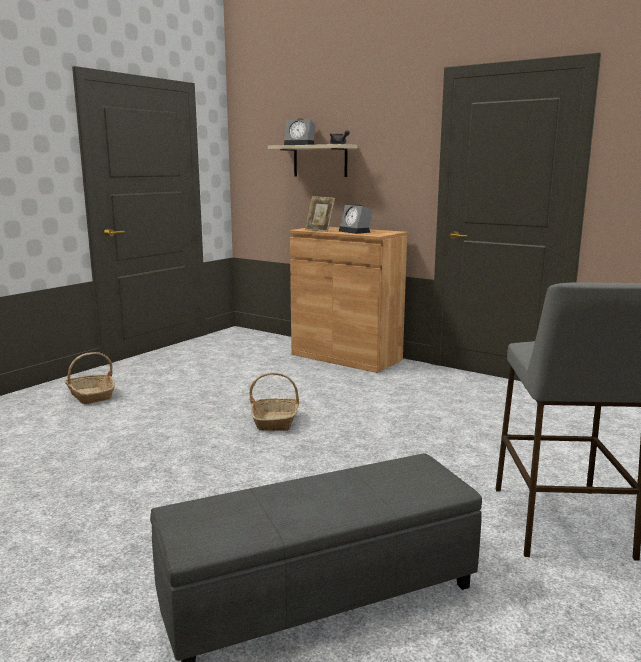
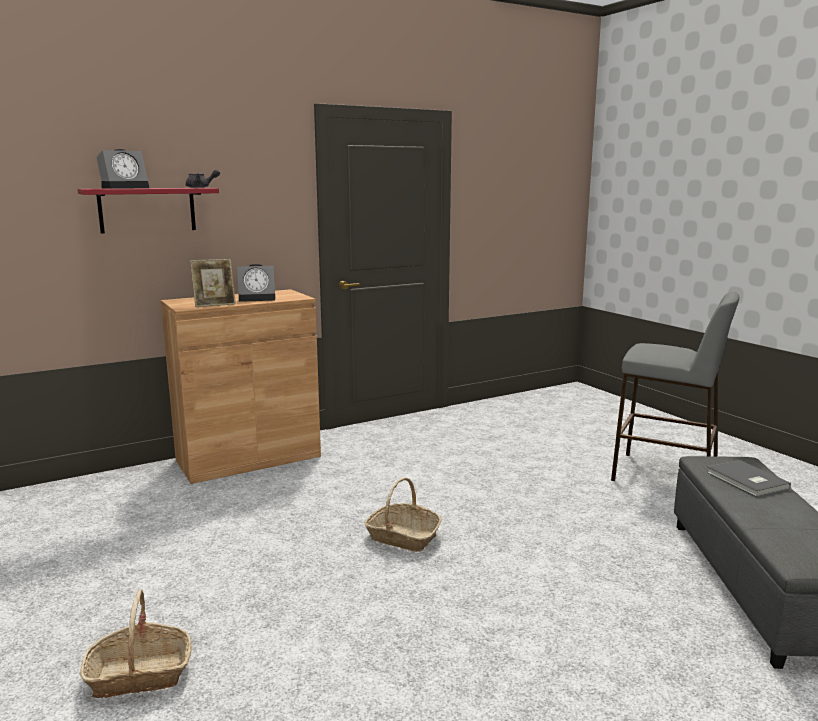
camera: 65 degrees left, 0 degrees up
beige shelf [268,144,357,177] -> red shelf [78,188,219,233]
none -> grey book [707,460,791,497]

